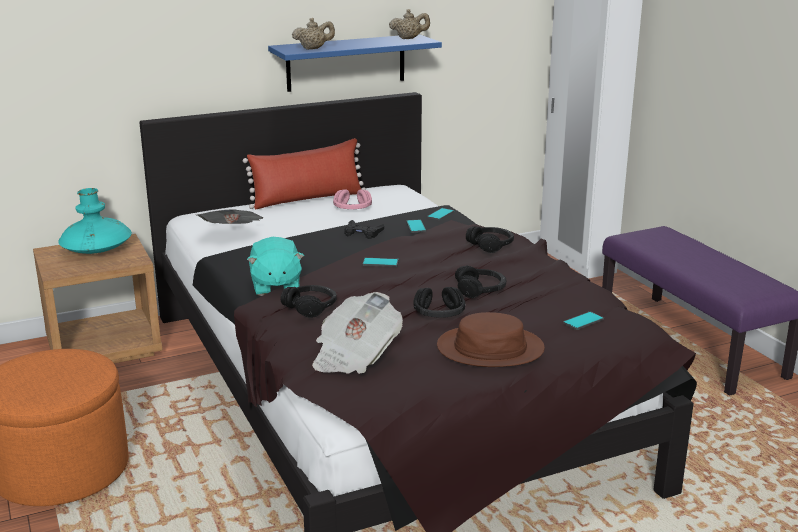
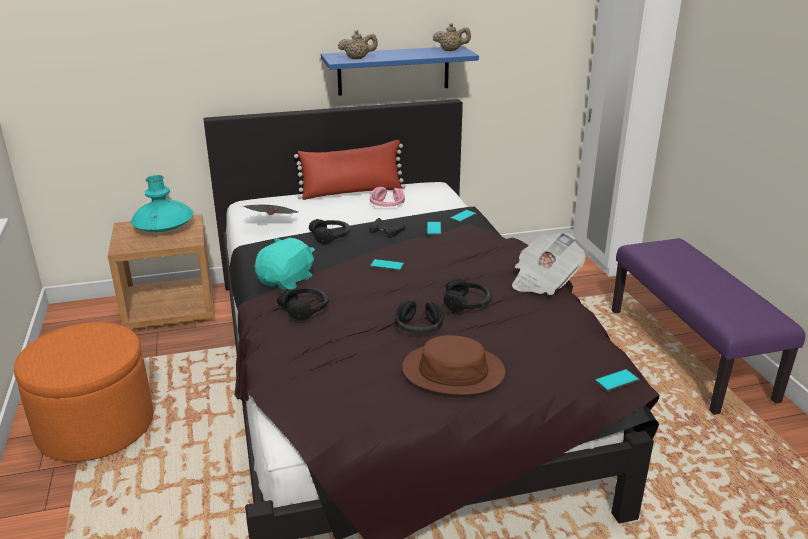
camera: 10 degrees right, 5 degrees up
turquoise plush toy [247,237,304,296] -> turquoise plush toy turned 150 degrees counterclockwise [255,238,315,290]
newspaper [313,292,403,374] -> newspaper moved to [512,232,585,295]
black headphones [466,226,514,253] -> black headphones moved to [309,219,350,244]
phone [563,311,604,330] -> phone moved to [595,369,639,392]

